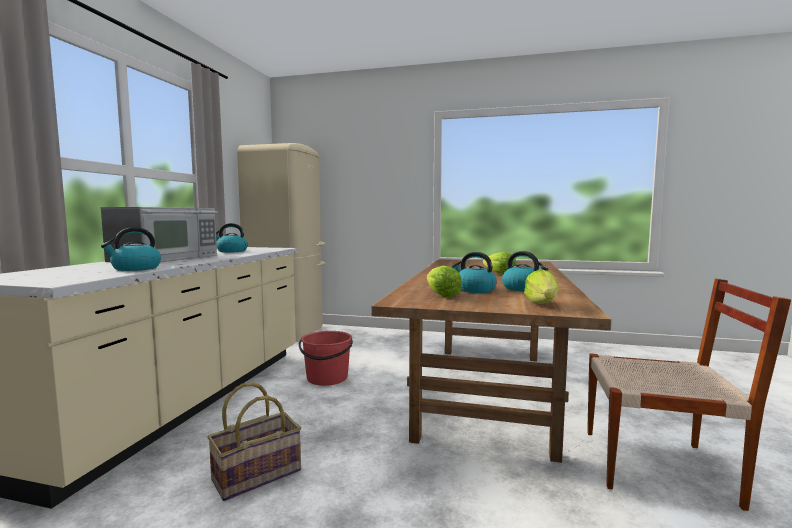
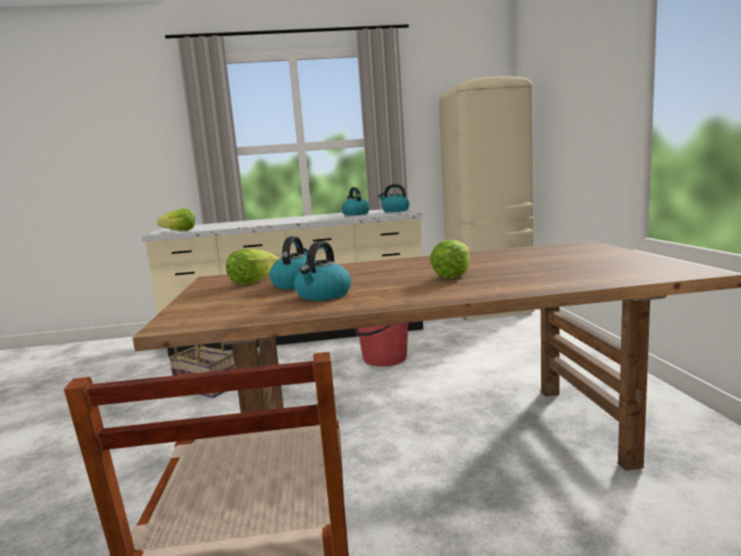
camera: 70 degrees right, 5 degrees up
microwave [101,207,218,262] -> none
kettle [101,227,161,271] -> kettle moved to [378,184,410,212]
lettuce [524,269,559,304] -> lettuce moved to [157,209,195,231]

